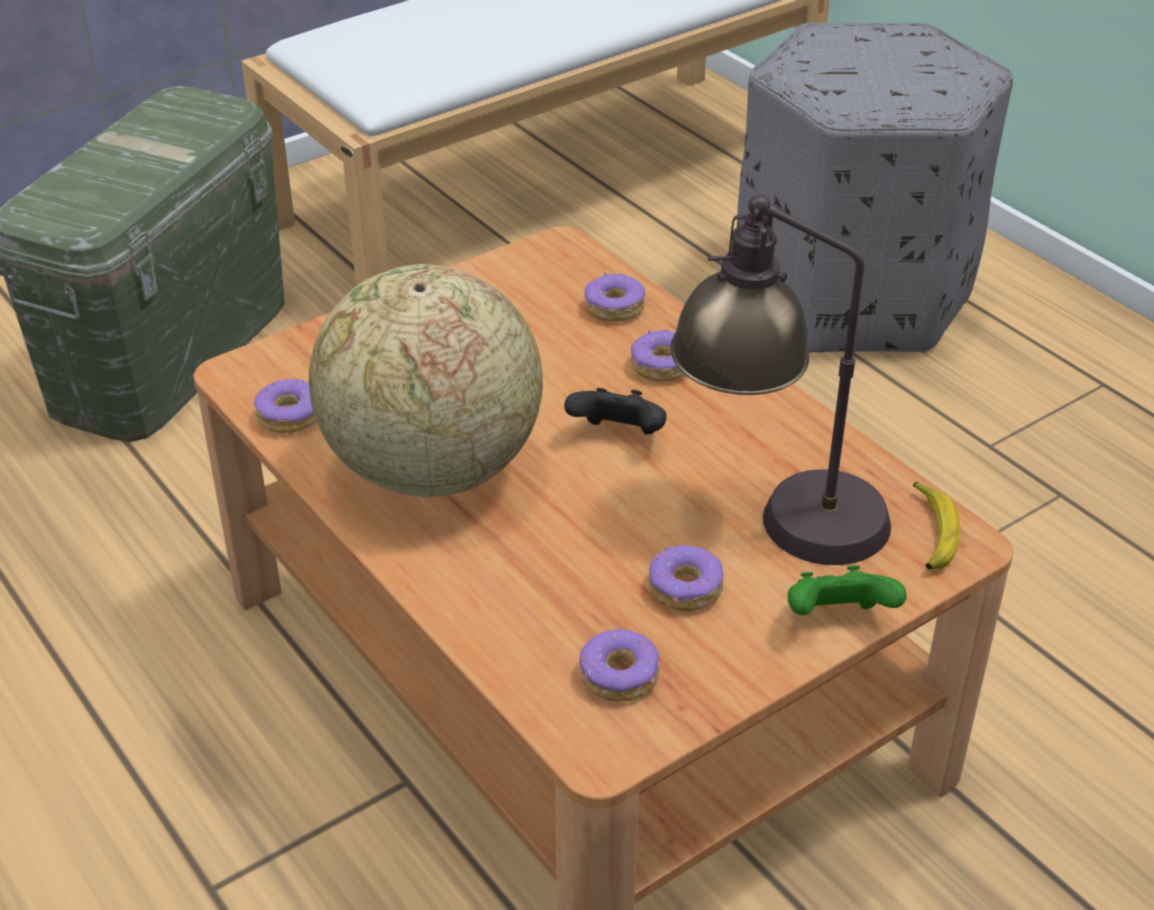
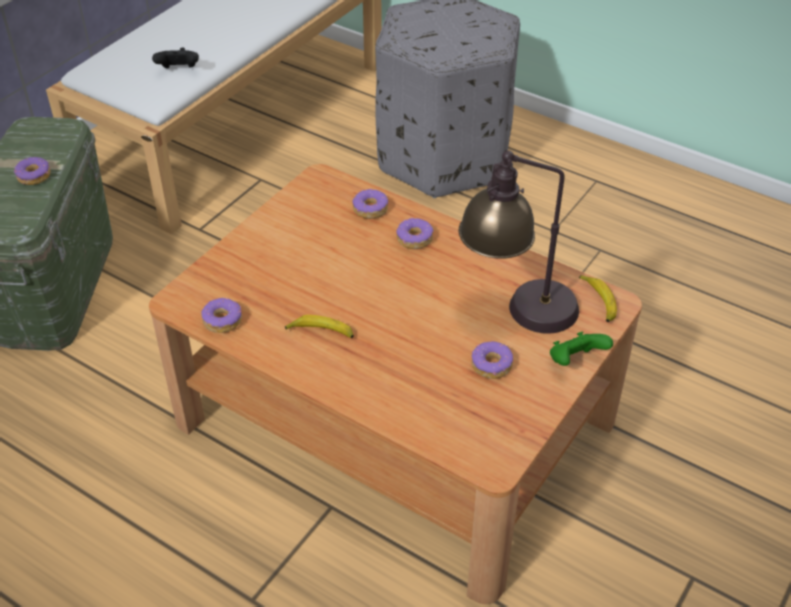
camera: 20 degrees left, 5 degrees up
globe [309,264,543,497] -> banana [285,315,354,338]
black game controller [564,388,667,434] -> black game controller moved to [152,48,199,68]
donut [580,629,660,701] -> donut moved to [14,157,51,185]

